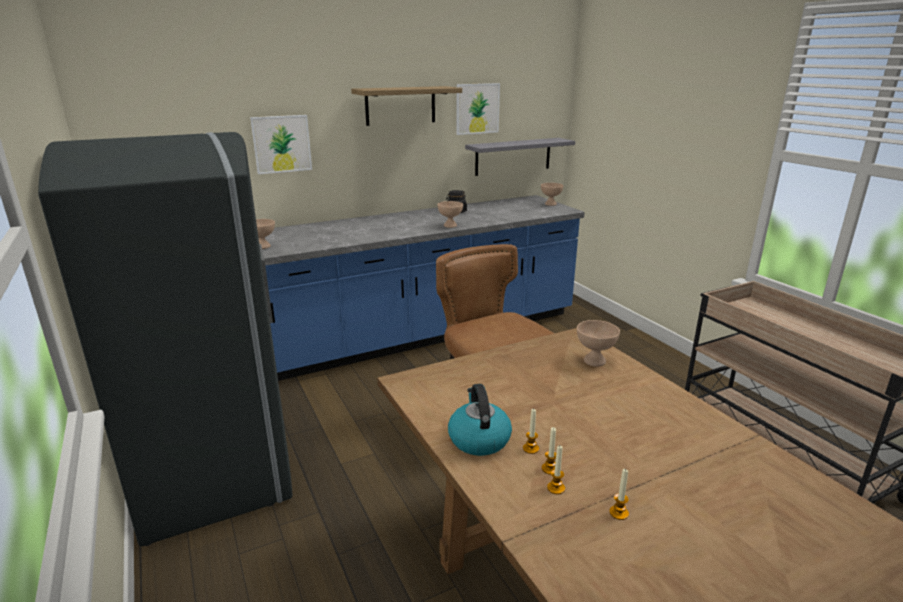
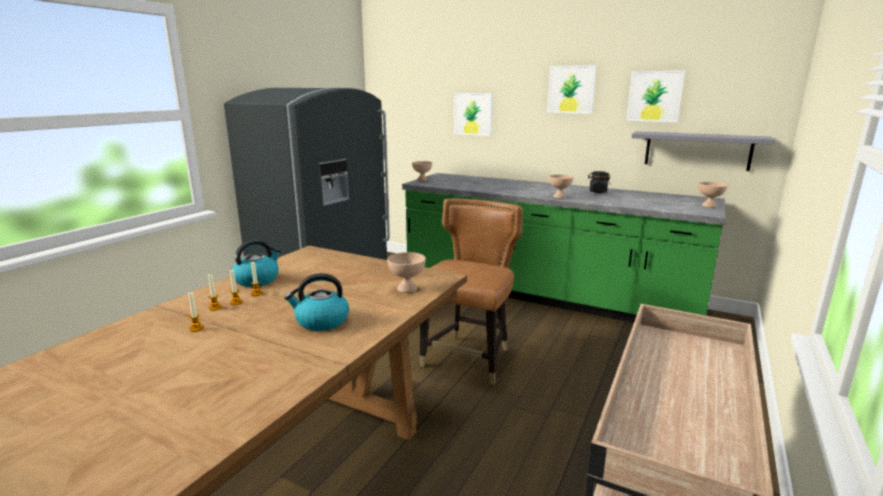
camera: 55 degrees right, 5 degrees down
blue counter [262,195,585,381] -> green counter [402,173,726,323]
shelf [351,86,462,126] -> picture [547,66,596,114]
none -> kettle [284,273,349,331]

